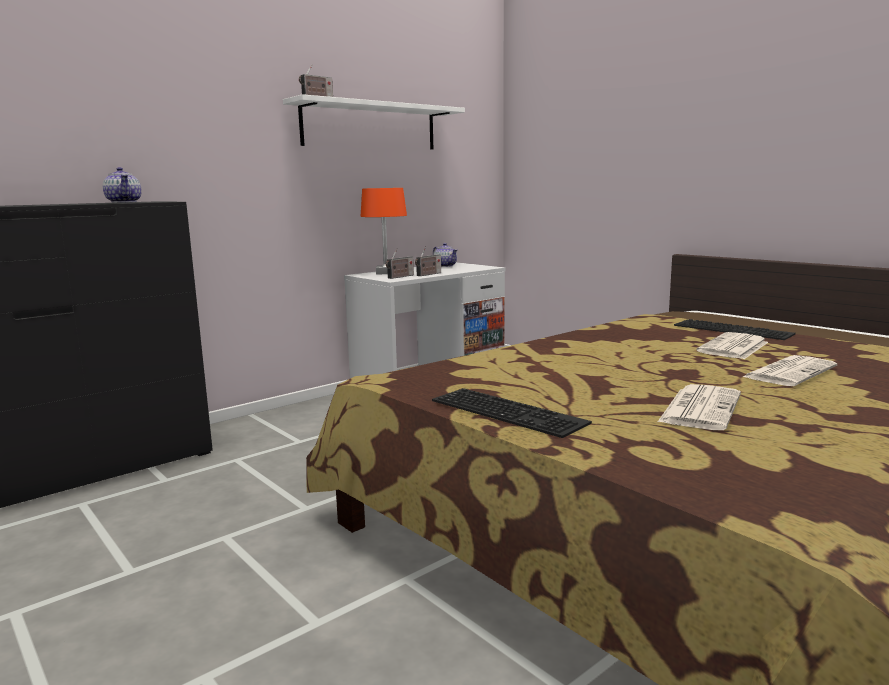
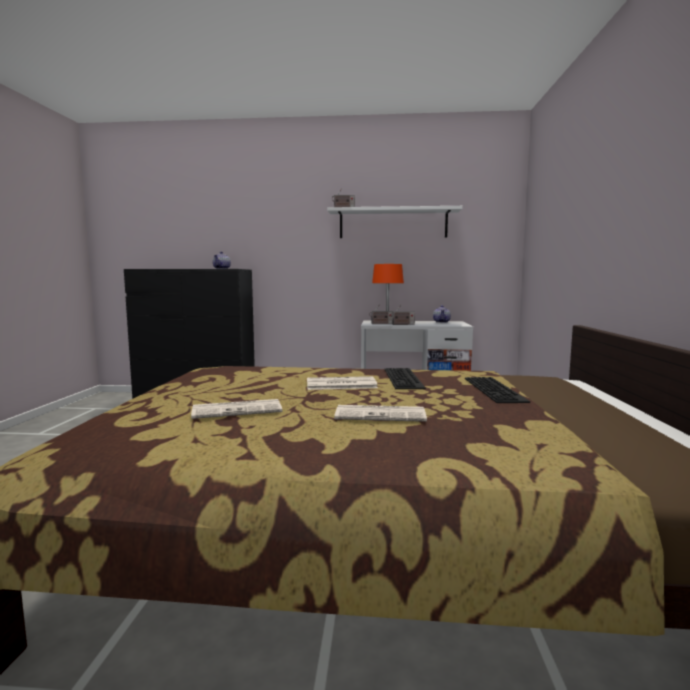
camera: 45 degrees right, 5 degrees down
keyboard [432,388,592,438] -> keyboard moved to [385,368,426,389]
newspaper [697,332,768,359] -> newspaper moved to [307,376,378,390]

